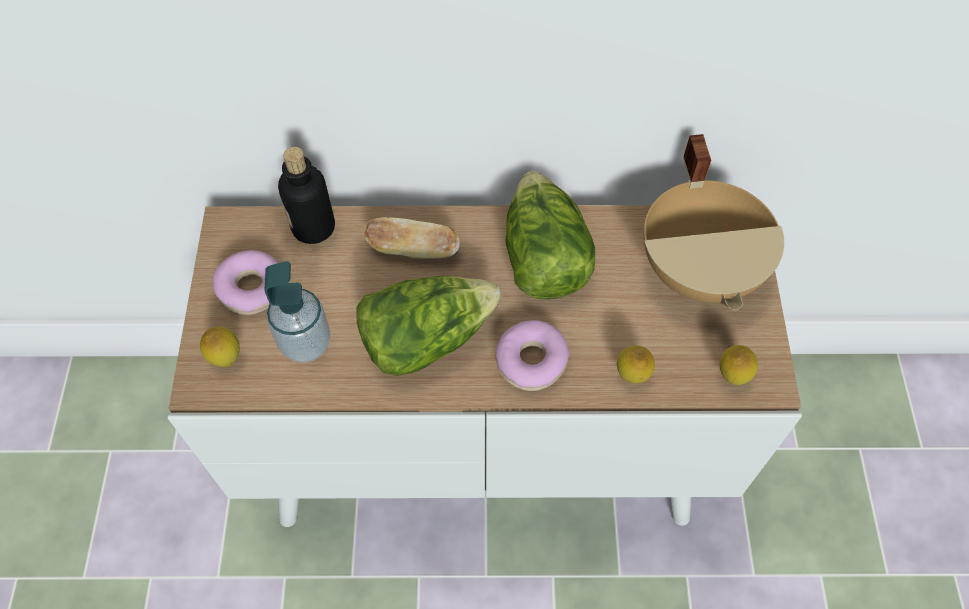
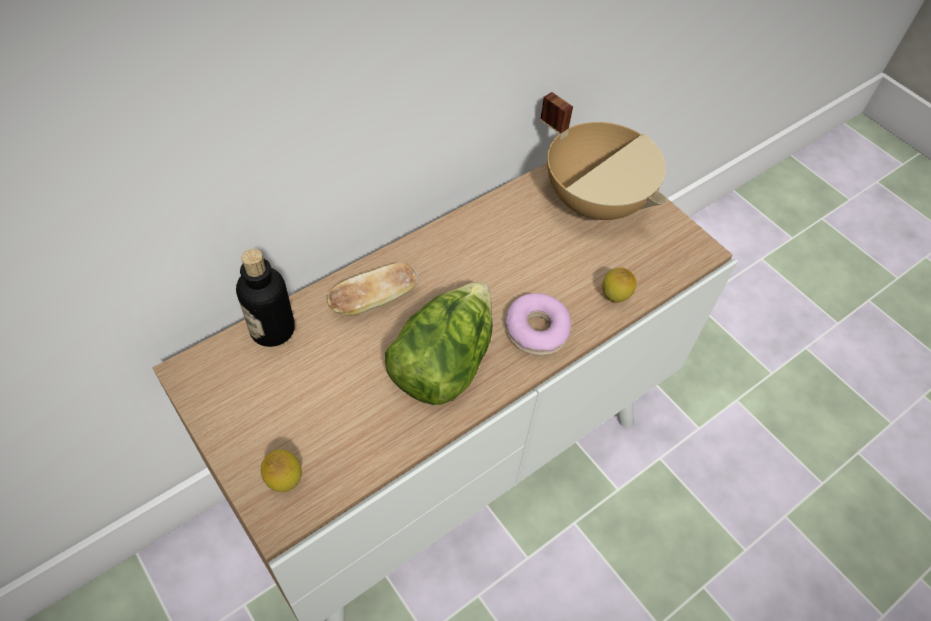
camera: 40 degrees left, 5 degrees down
donut [213,250,278,315] -> none
soap dispenser [264,261,331,363] -> none
lettuce [505,171,595,300] -> none
lemon [720,345,758,385] -> none

